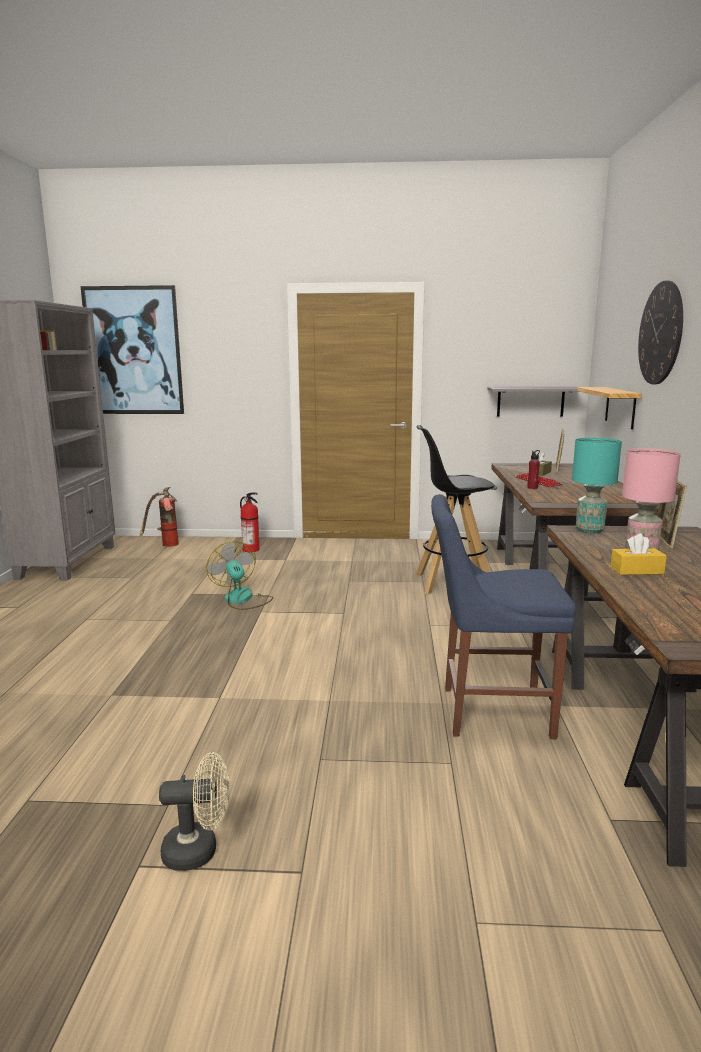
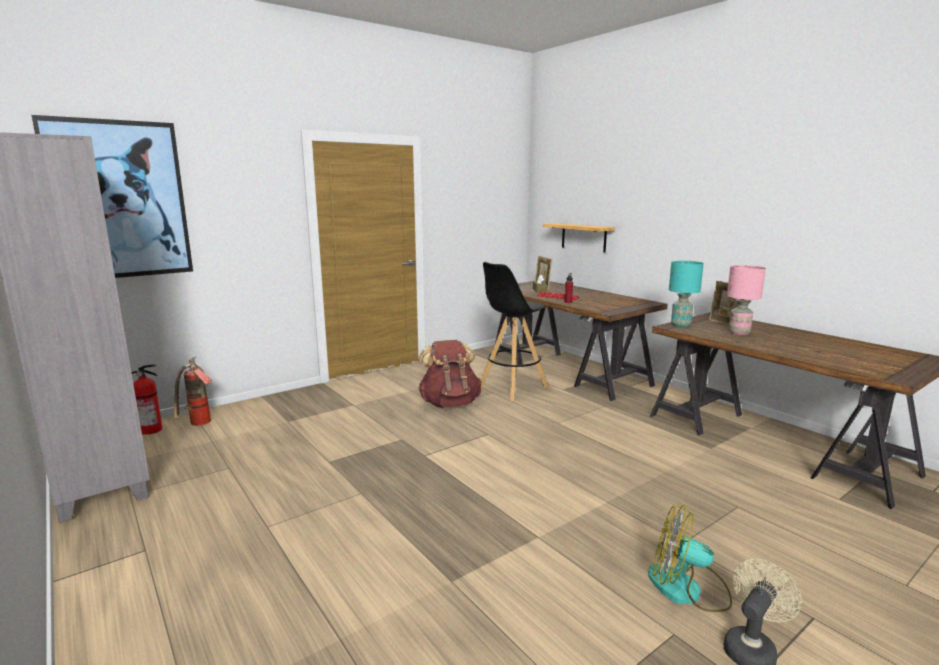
camera: 40 degrees left, 0 degrees up
fan [206,541,273,610] -> fan moved to [648,505,732,612]
fire extinguisher [240,493,260,552] -> fire extinguisher moved to [131,364,162,435]
blue chair [431,494,576,739] -> none
grey shelf [487,387,579,416] -> none
yellow tissue box [611,533,667,575] -> none
wall clock [638,281,683,384] -> none
none -> brown backpack [418,340,482,407]

